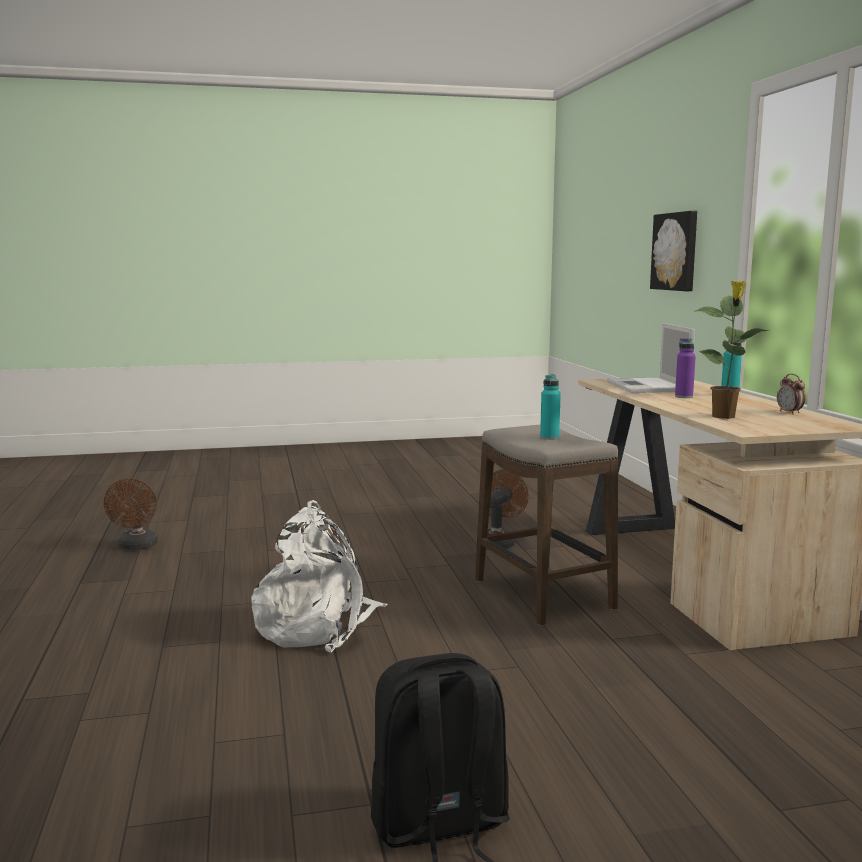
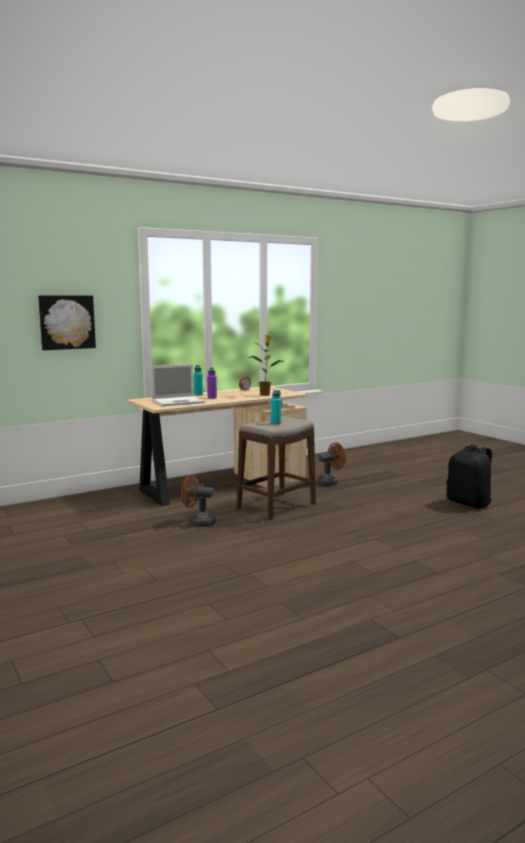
camera: 110 degrees left, 0 degrees up
brown fan [104,478,158,550] -> brown fan moved to [317,442,346,486]
white backpack [251,500,388,653] -> none

